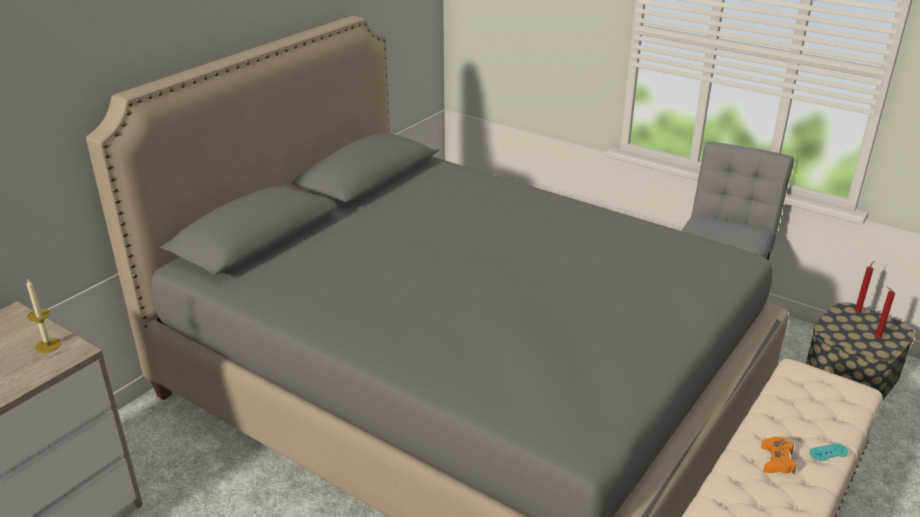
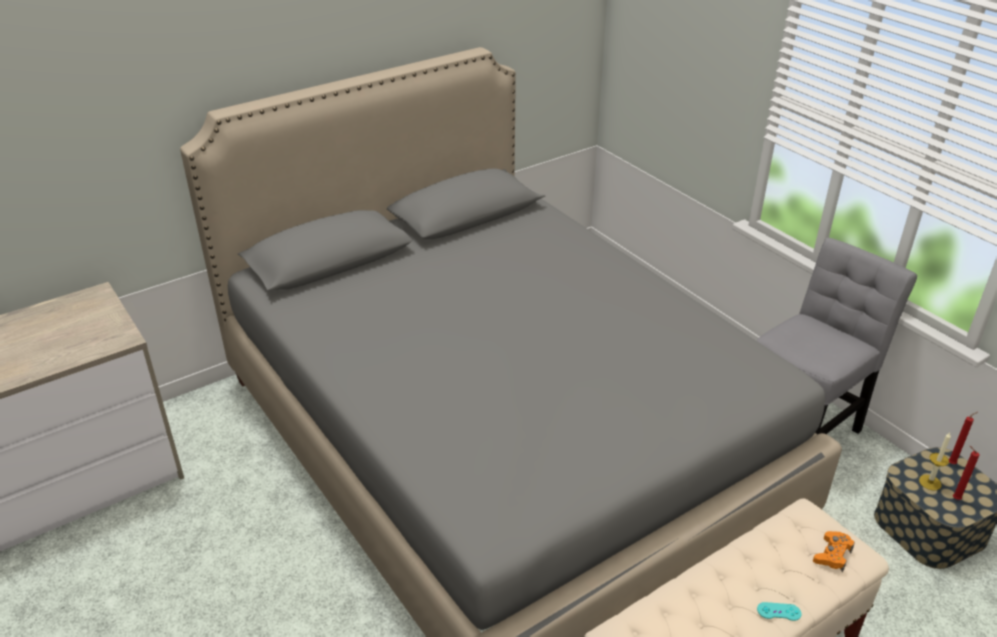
camera: 20 degrees right, 5 degrees up
candle [26,279,61,353] -> candle moved to [919,433,951,491]
orange game controller [761,437,797,474] -> orange game controller moved to [813,531,855,572]

